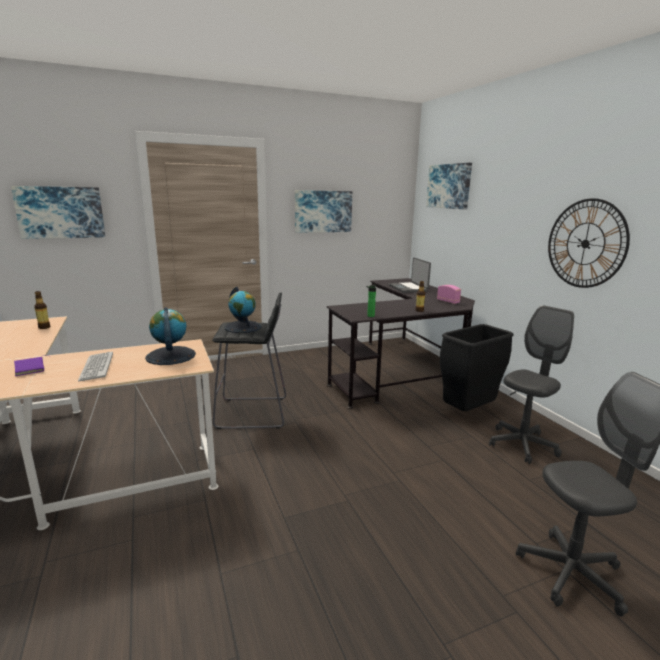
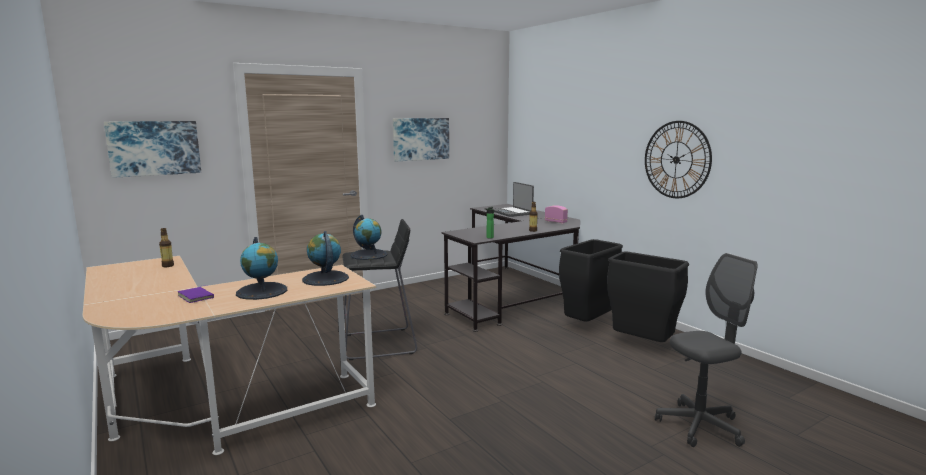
camera: 10 degrees left, 5 degrees down
keyboard [78,352,113,382] -> globe [236,237,287,300]
picture [426,163,472,209] -> none
grey office chair [489,305,574,464] -> black trash can [607,251,689,342]

